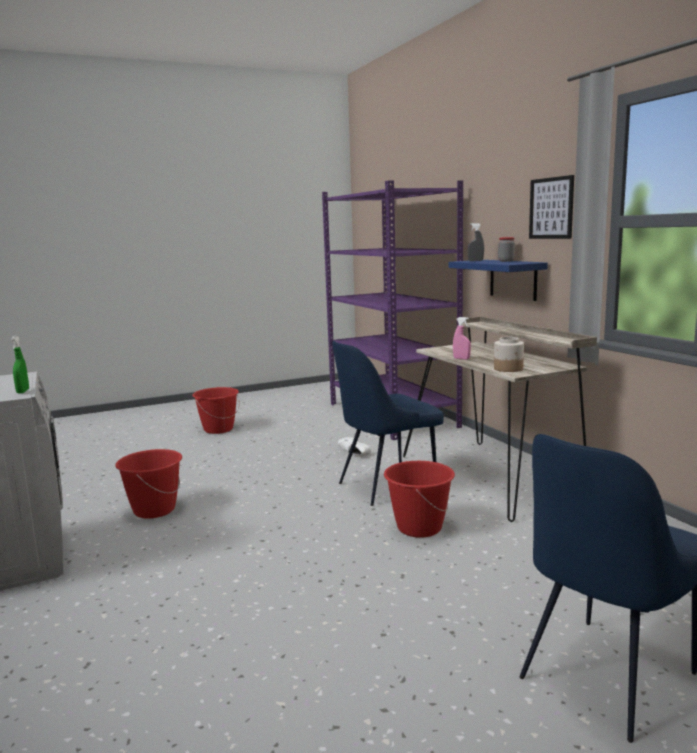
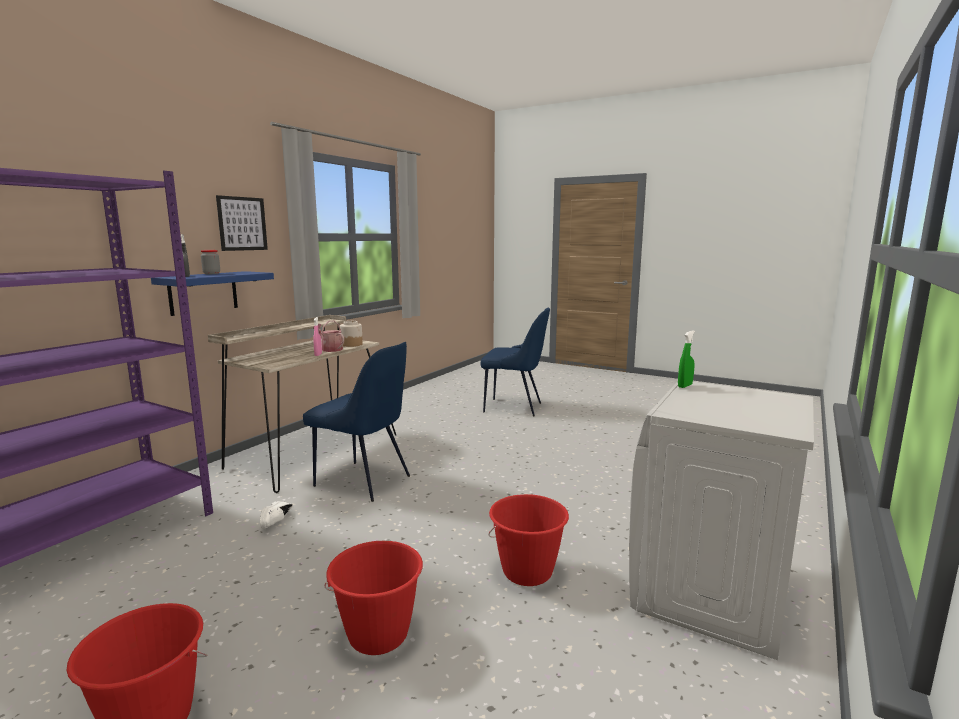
camera: 125 degrees left, 0 degrees up
red bucket [384,461,455,538] -> red bucket moved to [325,541,423,655]
none -> watering can [313,320,344,352]

